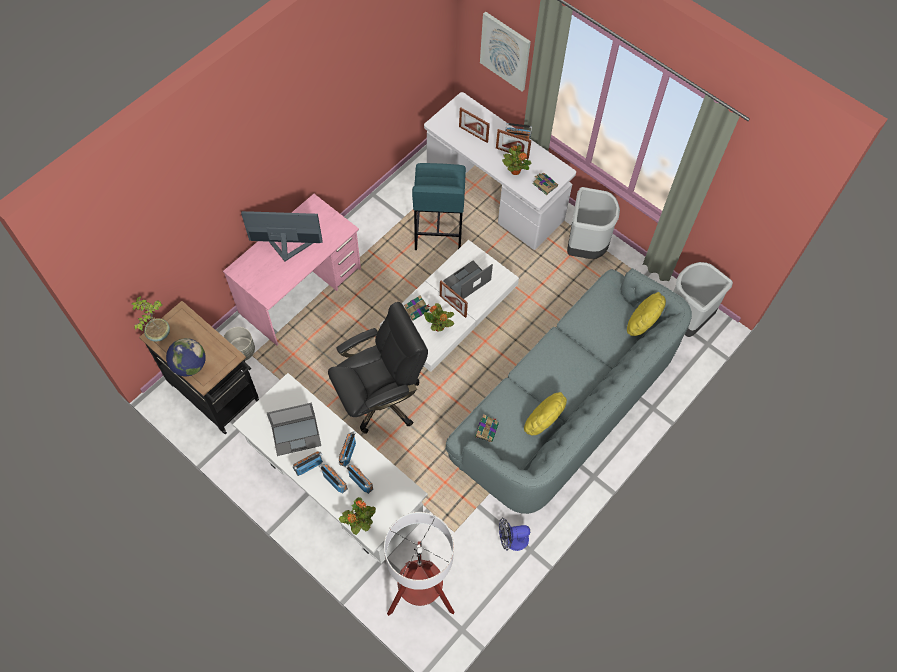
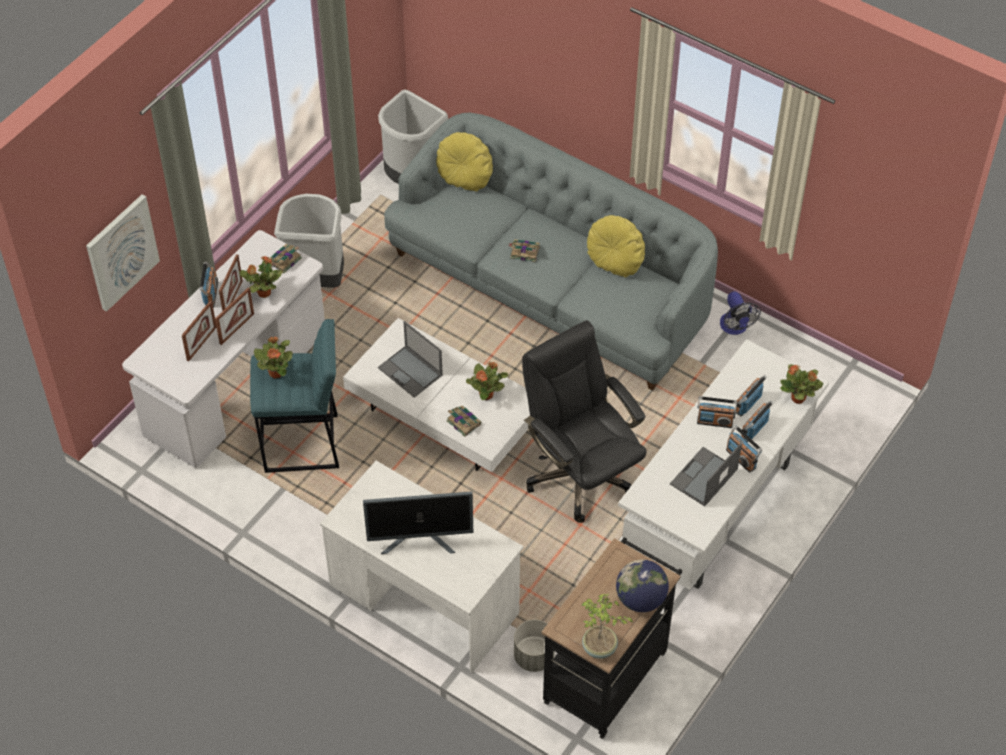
camera: 95 degrees left, 10 degrees down
pink desk [223,194,361,346] -> white desk [320,461,524,673]
monitor [241,211,323,261] -> monitor turned 90 degrees counterclockwise [363,491,473,554]
laptop [267,403,321,456] -> laptop turned 120 degrees counterclockwise [670,443,742,506]
floor lamp [384,512,455,616] -> none
picture frame [440,281,468,318] -> picture frame moved to [215,287,254,345]
book [475,414,499,442] -> book moved to [509,239,540,262]
none -> potted plant [254,336,293,379]

